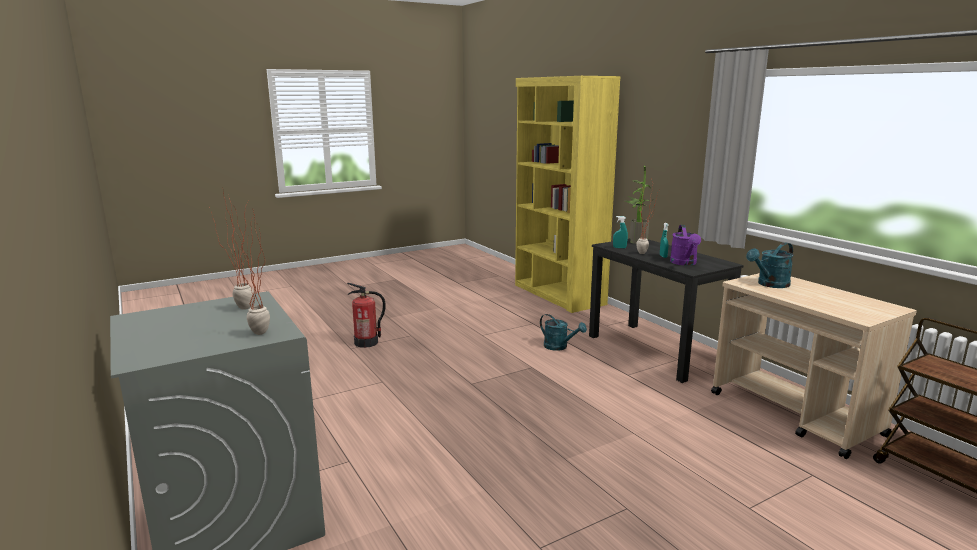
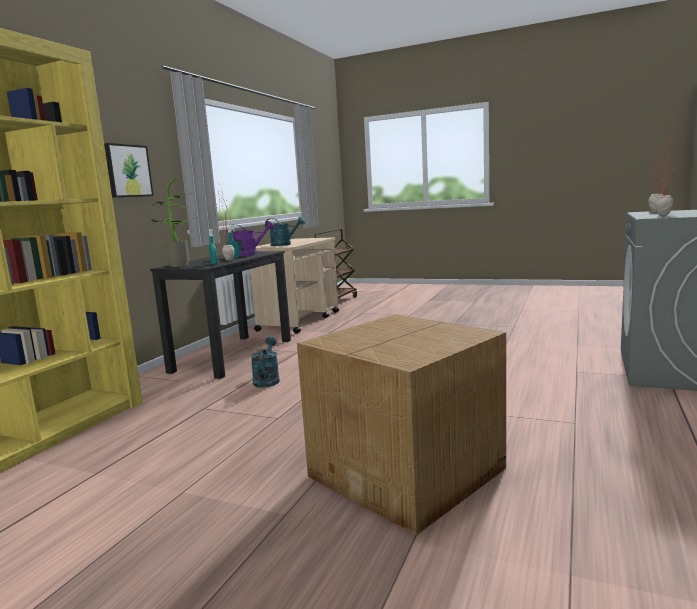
camera: 125 degrees left, 5 degrees down
fire extinguisher [347,283,386,348] -> cardboard box [297,314,506,535]
none -> picture [104,143,154,198]

